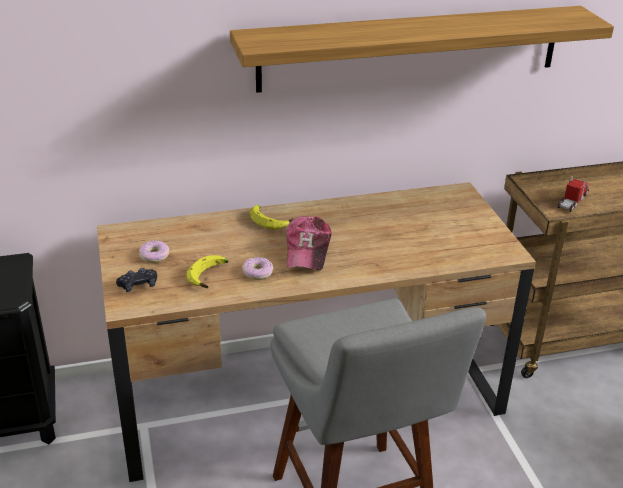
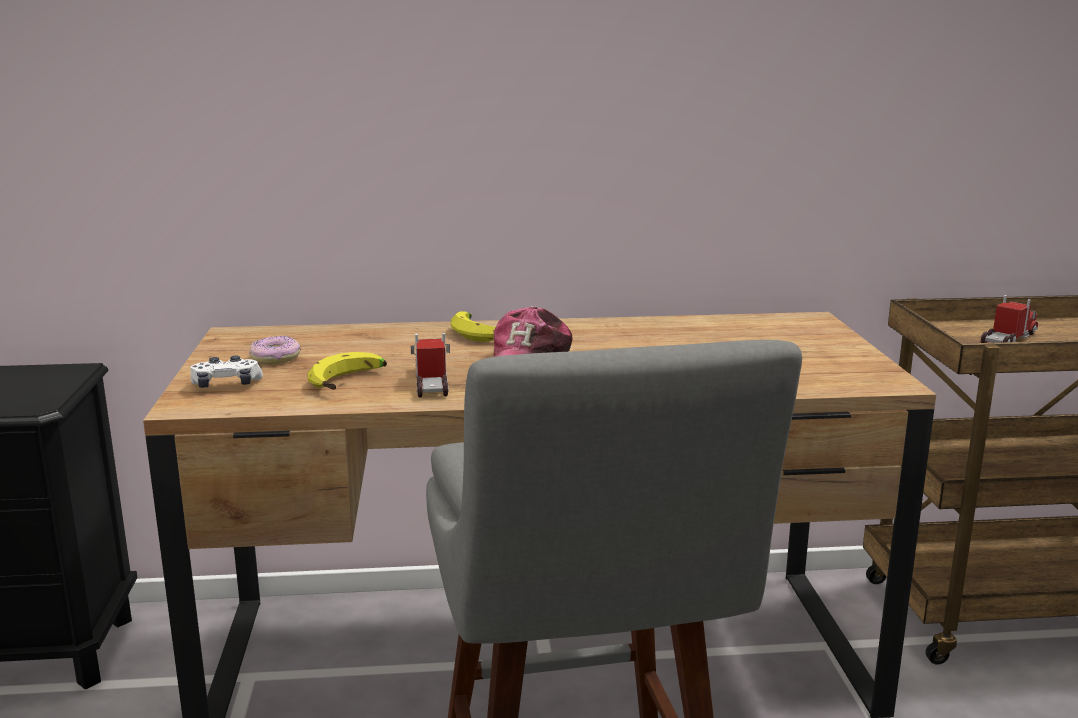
camera: 10 degrees right, 15 degrees down
black game controller [116,268,157,292] -> white game controller [191,356,263,388]
shelf [230,6,614,93] -> none
donut [242,257,273,280] -> toy truck [411,333,450,398]

